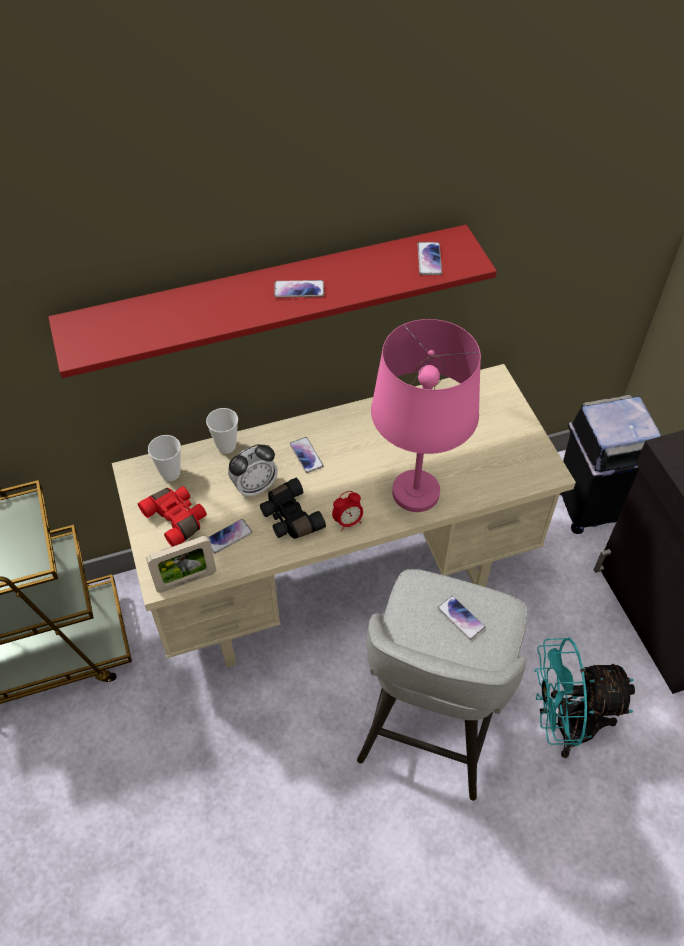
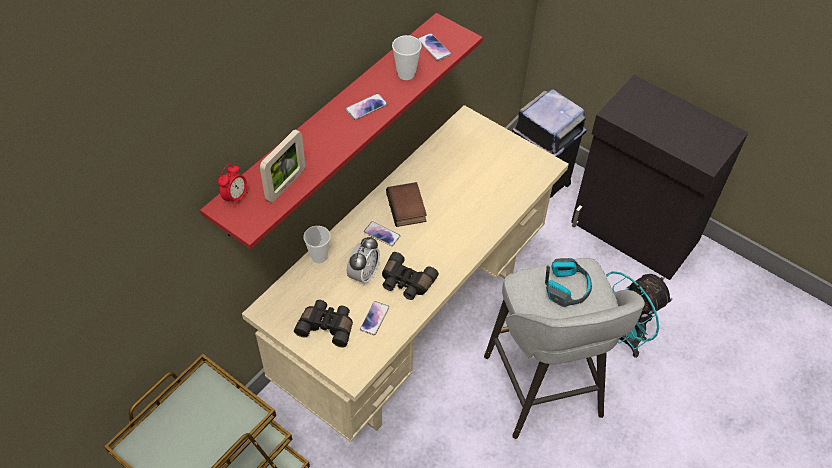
camera: 35 degrees left, 0 degrees up
red binoculars [138,486,207,547] -> black binoculars [294,300,353,348]
picture frame [146,536,216,593] -> picture frame moved to [260,129,305,203]
cup [148,435,181,481] -> cup moved to [392,35,422,80]
alarm clock [332,491,363,531] -> alarm clock moved to [218,164,248,207]
pink table lamp [371,319,481,512] -> none
phone [438,596,485,640] -> headphones [545,258,592,307]
none -> book [386,182,427,227]

